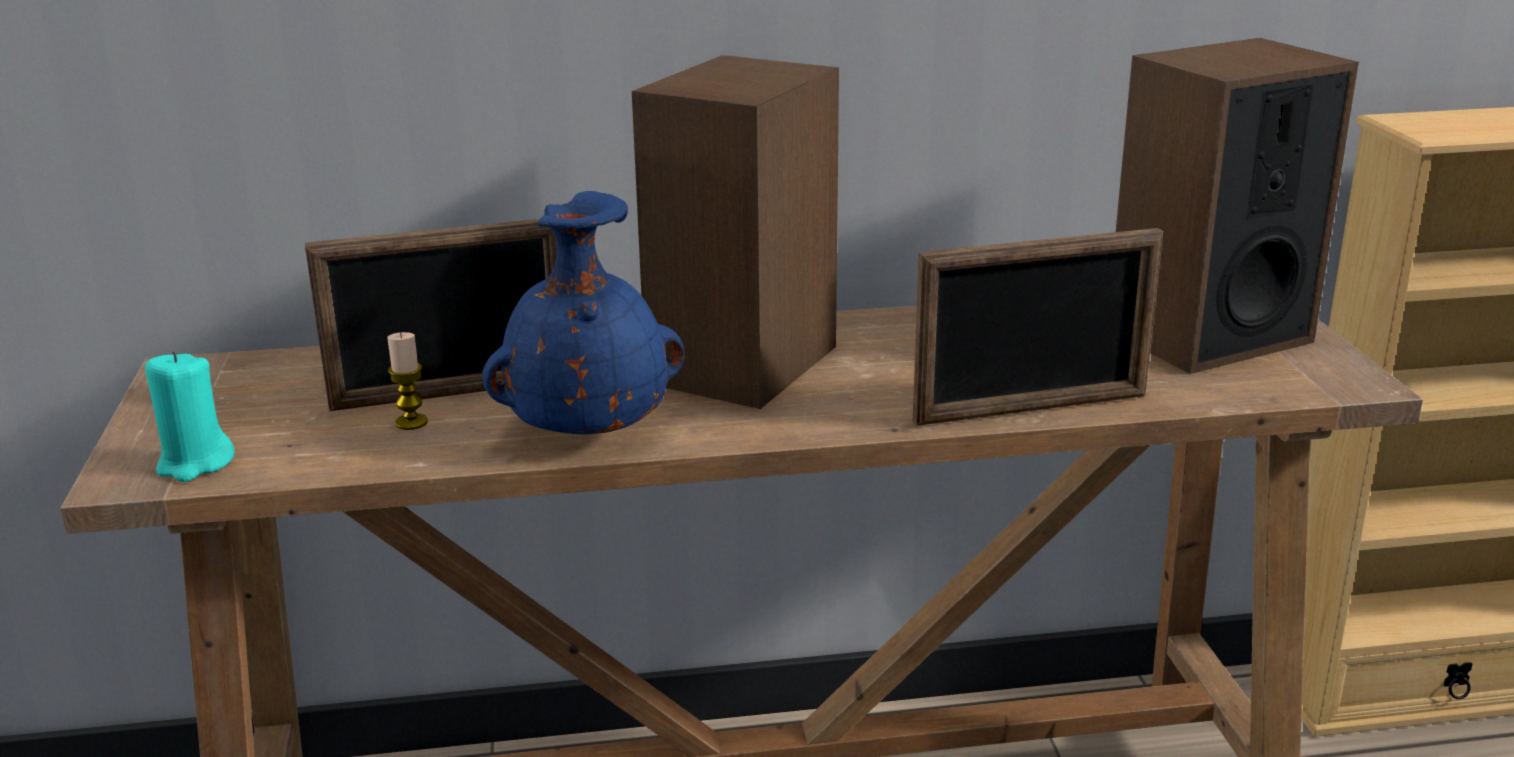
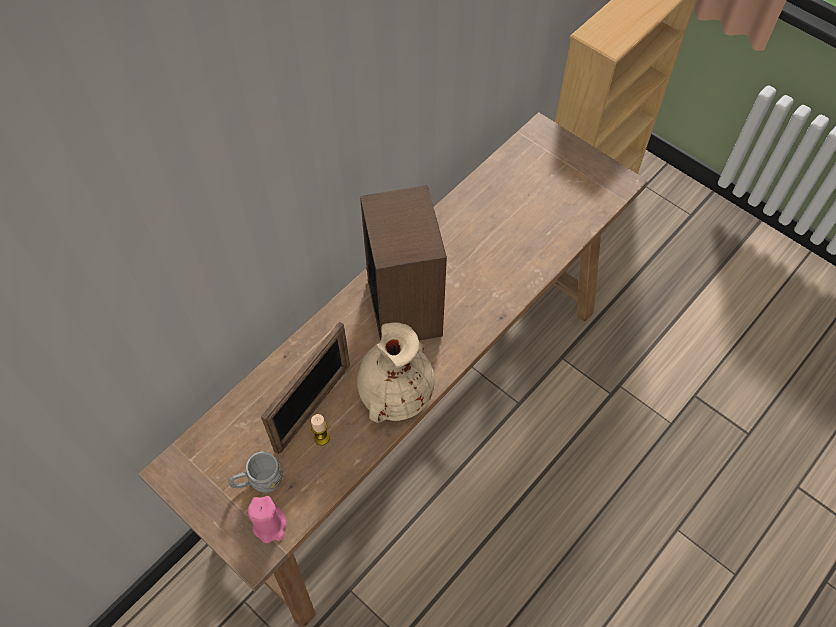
camera: 40 degrees left, 35 degrees up
turquoise candle [145,351,235,482] -> pink candle [248,496,287,543]
blue vase [482,191,685,434] -> beige vase [357,322,434,423]
picture frame [913,228,1163,426] -> none
speaker [1116,38,1359,374] -> none
none -> grey mug [228,451,283,493]

